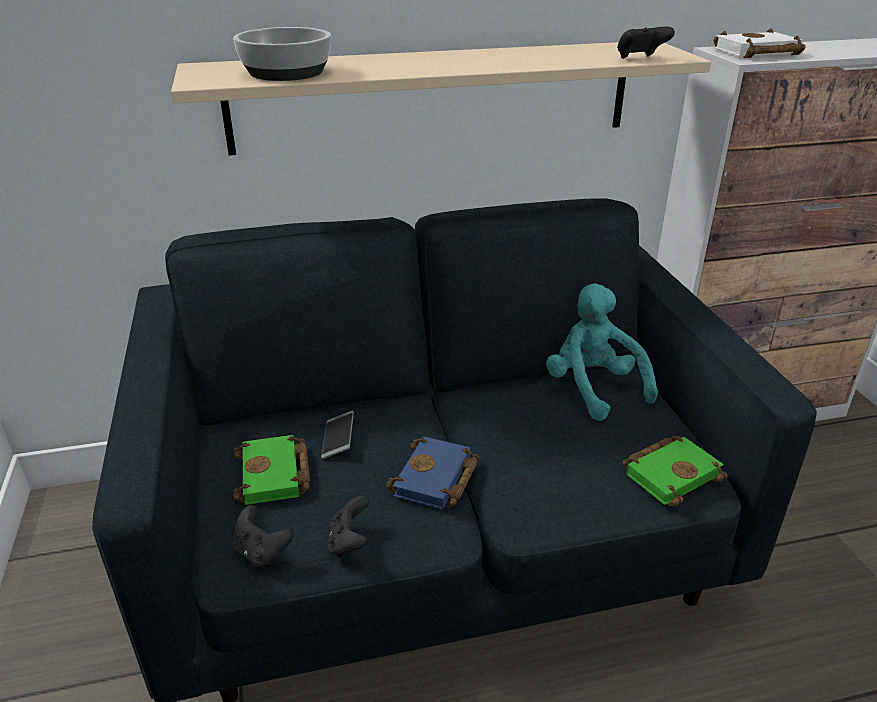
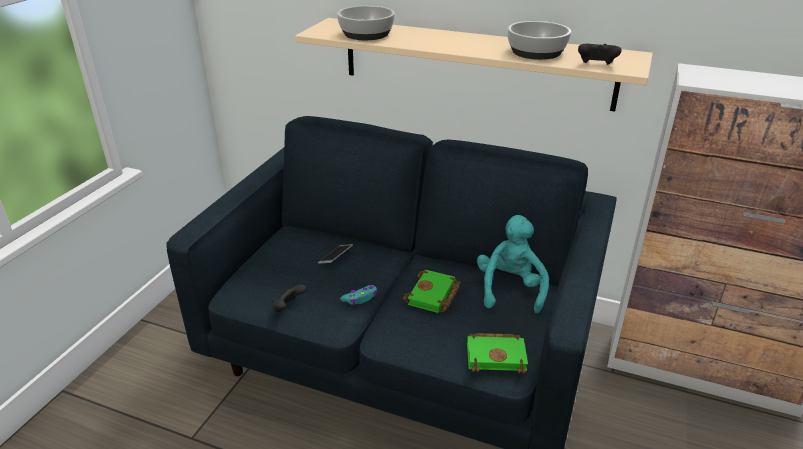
camera: 35 degrees right, 0 degrees up
black game controller [232,505,294,568] -> none
green book [233,435,310,505] -> green book moved to [403,270,461,313]
blue book [386,436,479,509] -> turquoise game controller [340,285,377,305]
white book [714,28,806,58] -> none
none -> bowl [507,21,571,60]

